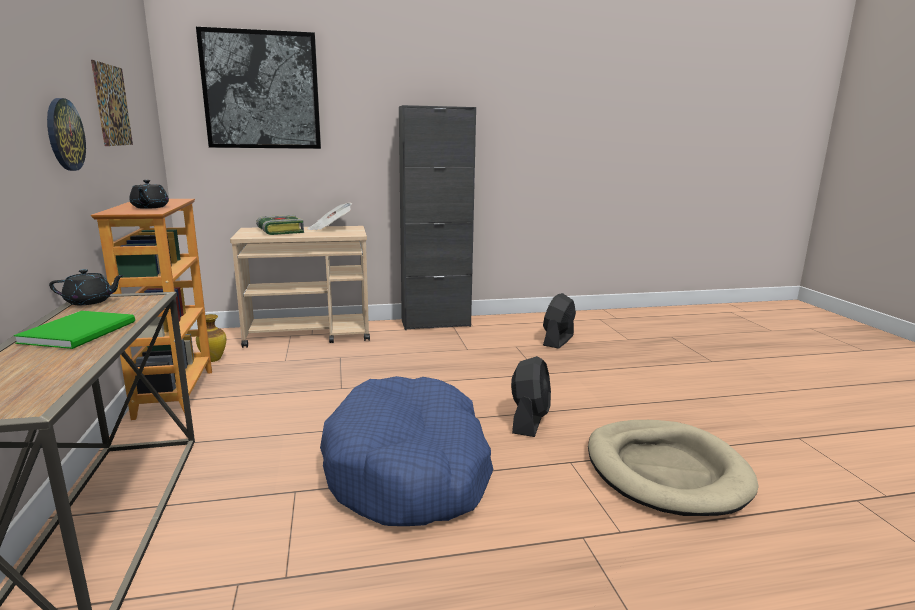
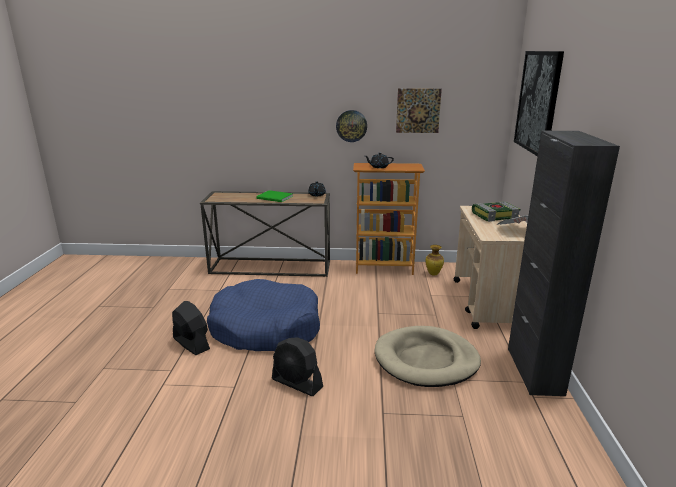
camera: 105 degrees right, 5 degrees up
black fan [543,293,576,349] -> black fan moved to [172,301,210,355]
beige dog bed [588,420,759,516] -> beige dog bed moved to [374,326,481,387]

